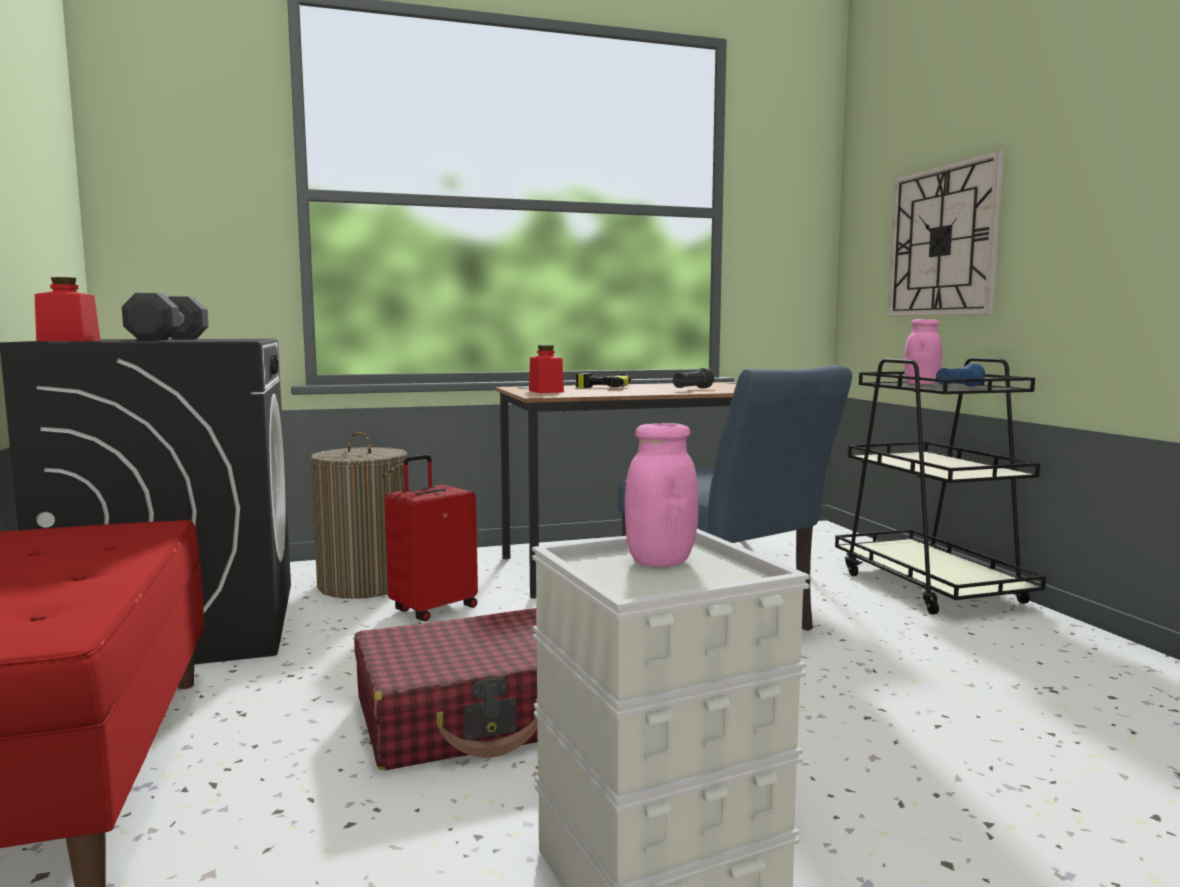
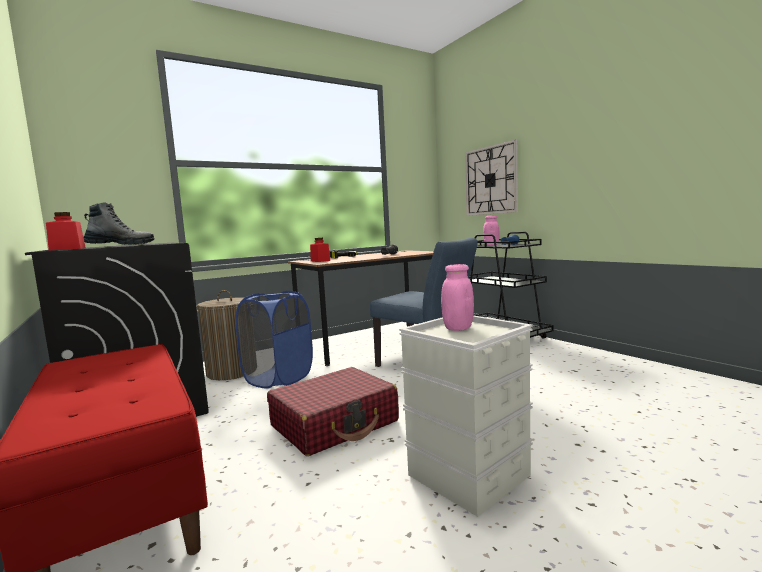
camera: 15 degrees left, 0 degrees up
black dumbbell [122,293,209,340] -> boot [84,202,154,245]
red suitcase [384,454,478,622] -> blue laundry basket [235,291,313,389]

